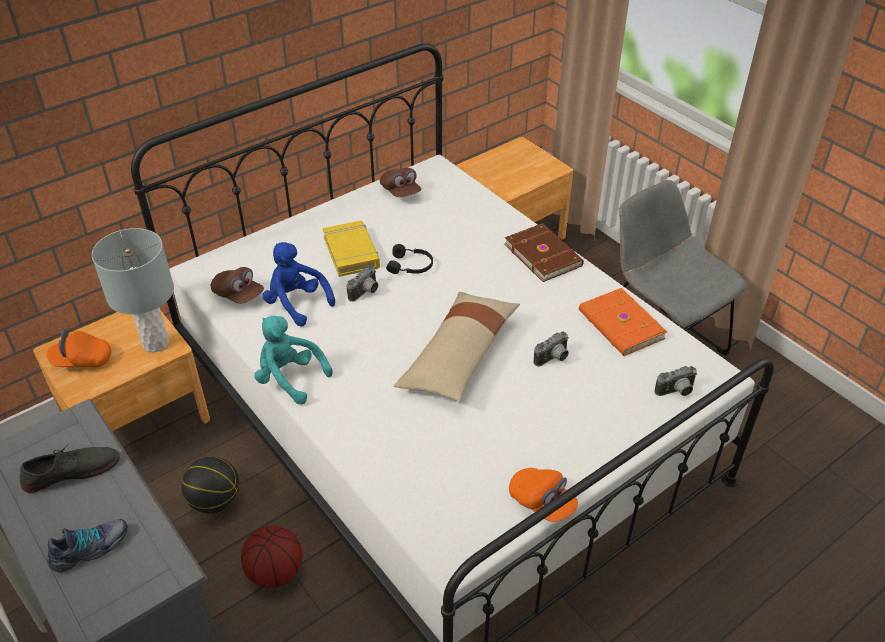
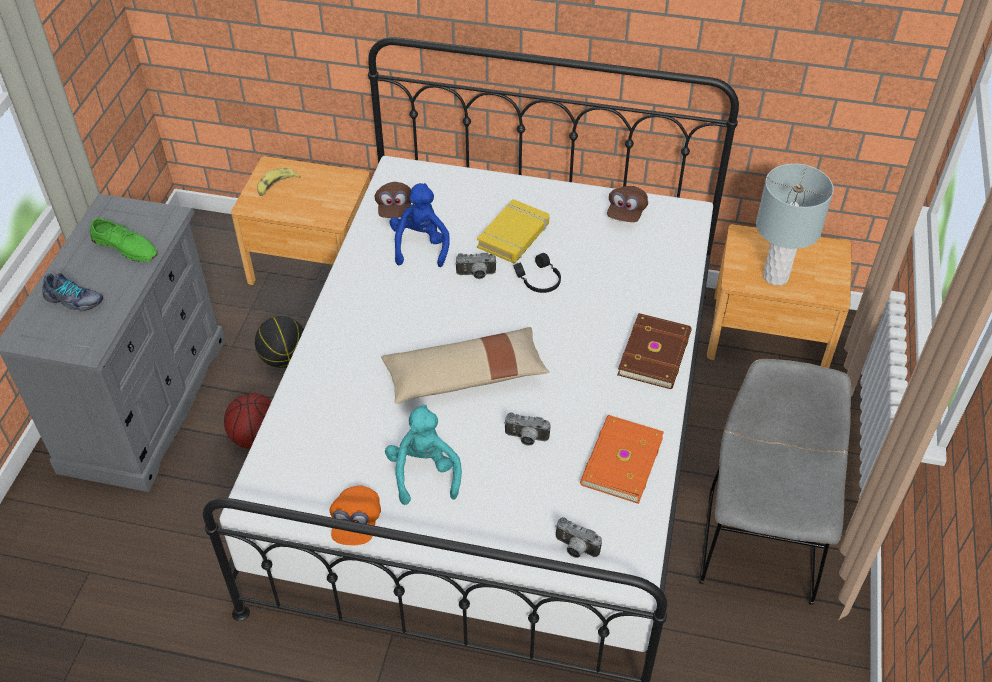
camera: 50 degrees right, 5 degrees up
grey shoe [20,444,120,493] -> green shoe [90,218,157,262]
orange cap [46,330,111,367] -> banana [257,168,301,196]
grey table lamp [92,228,174,352] -> grey table lamp moved to [756,163,834,285]
turquoise plush toy [254,316,333,404] -> turquoise plush toy moved to [385,404,462,505]

